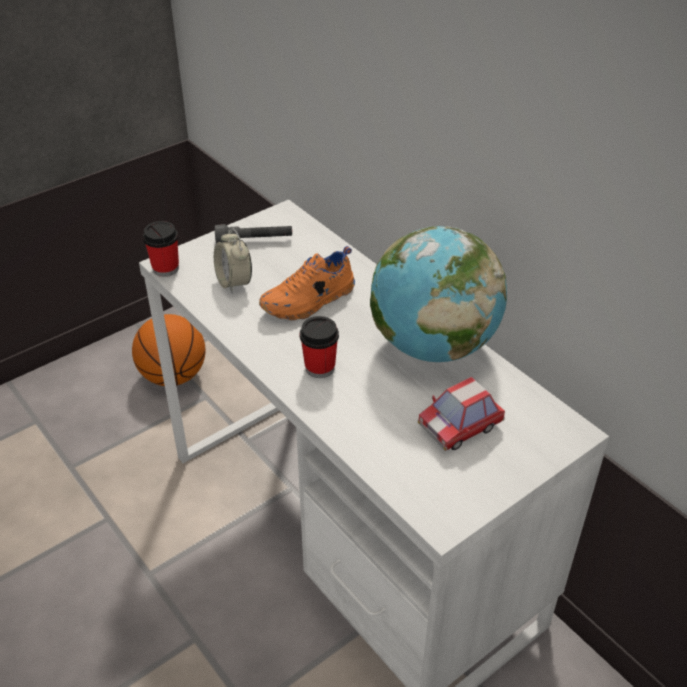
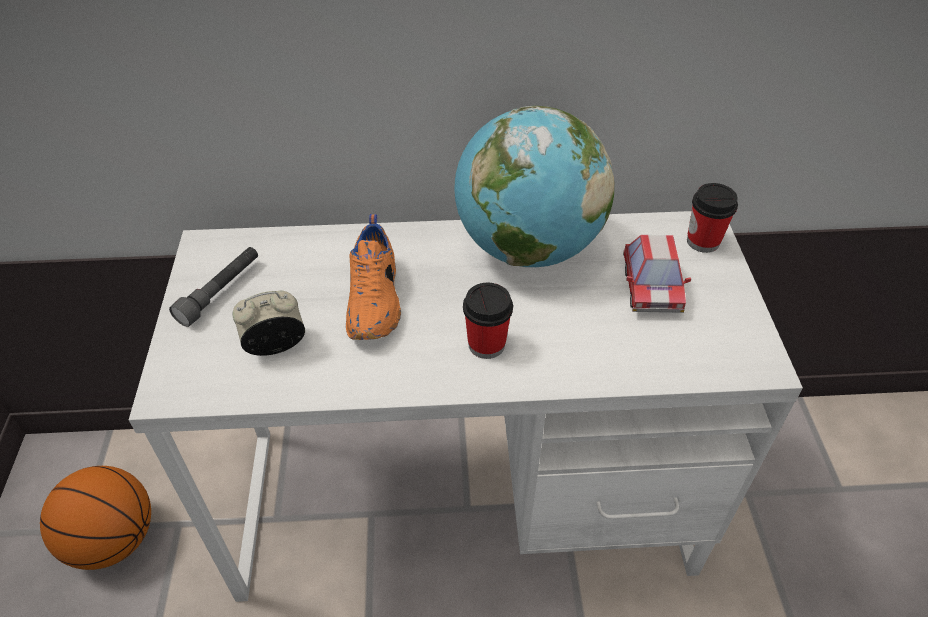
camera: 55 degrees left, 5 degrees up
cup [143,221,179,277] -> cup moved to [687,183,738,253]
alarm clock [214,228,252,294] -> alarm clock turned 150 degrees clockwise [232,290,305,356]

